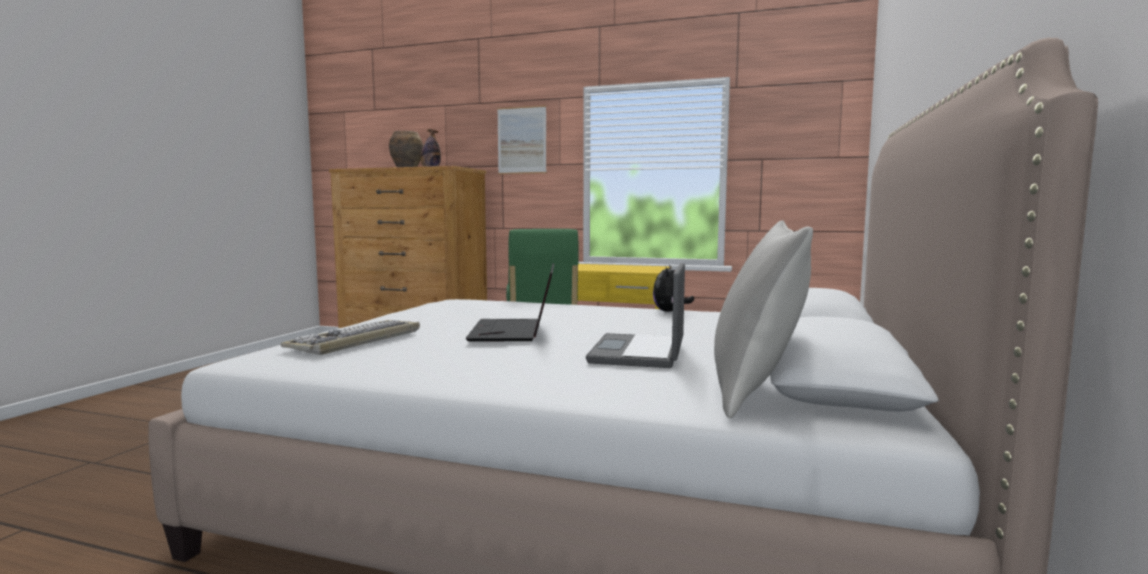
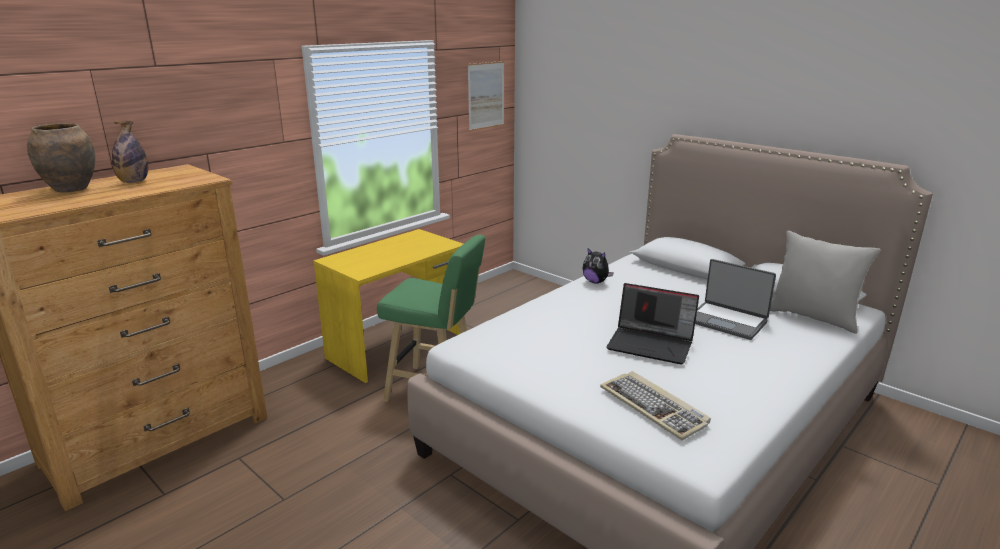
camera: 65 degrees left, 15 degrees up
picture [497,105,547,174] -> picture moved to [468,61,504,131]

